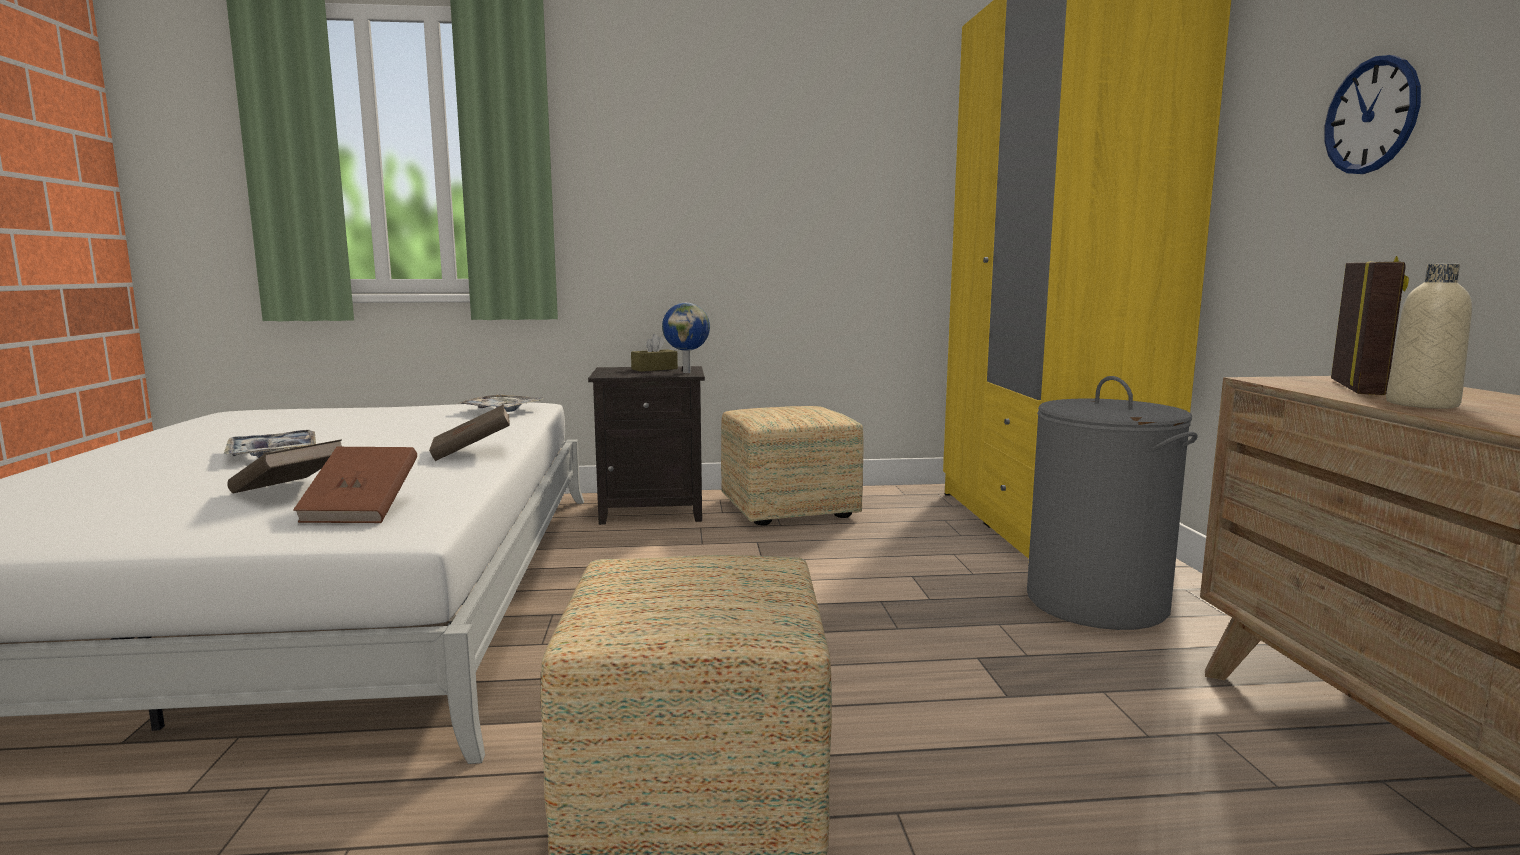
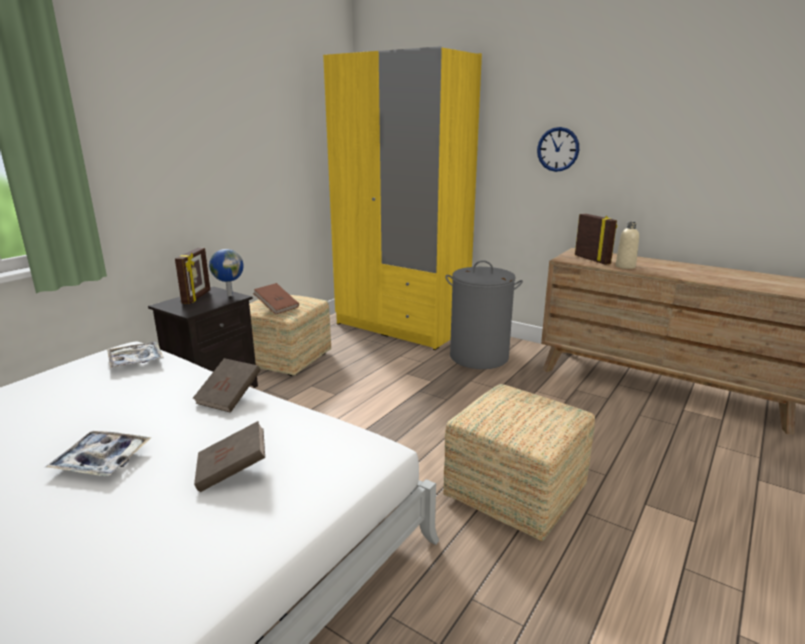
camera: 50 degrees left, 10 degrees up
brown book [293,447,417,523] -> brown book moved to [253,283,299,315]
brown tissue box [631,334,678,372] -> picture frame [175,248,210,304]

